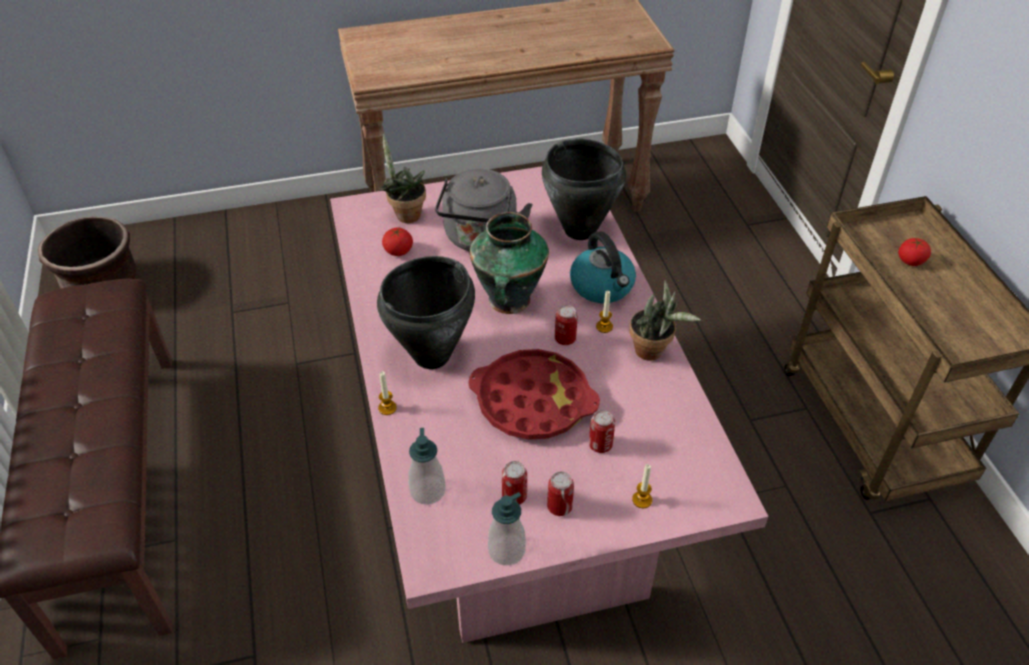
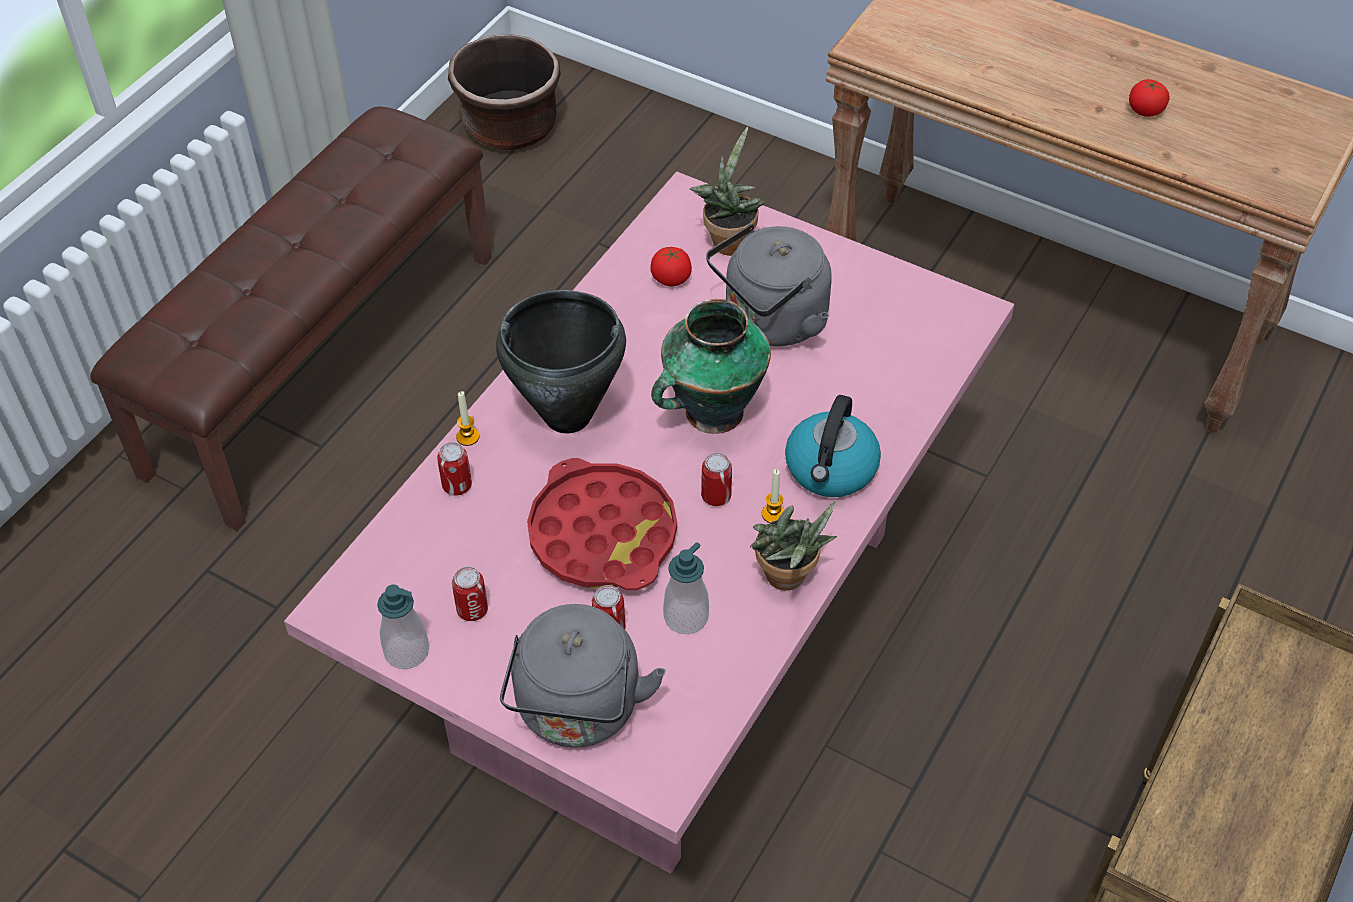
camera: 45 degrees right, 5 degrees up
soap dispenser [408,428,446,505] -> soap dispenser moved to [663,542,709,634]
black cooking pot [542,139,626,240] -> none
can [547,472,574,516] -> can moved to [437,442,472,495]
candle [632,464,652,508] -> grey kettle [500,604,665,747]
tomato [898,238,931,266] -> tomato moved to [1129,79,1170,117]

